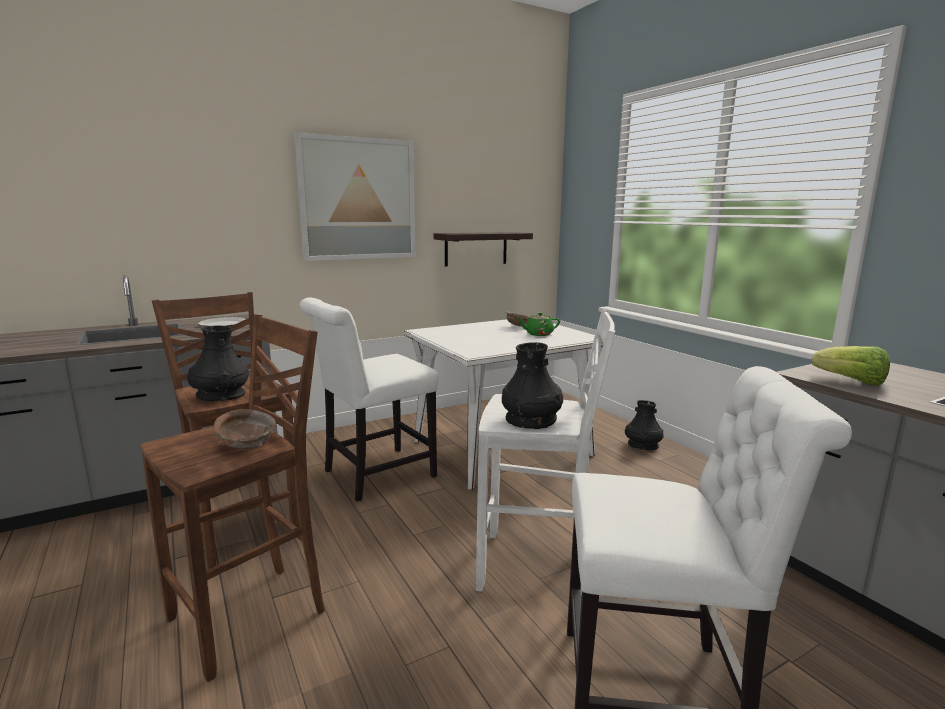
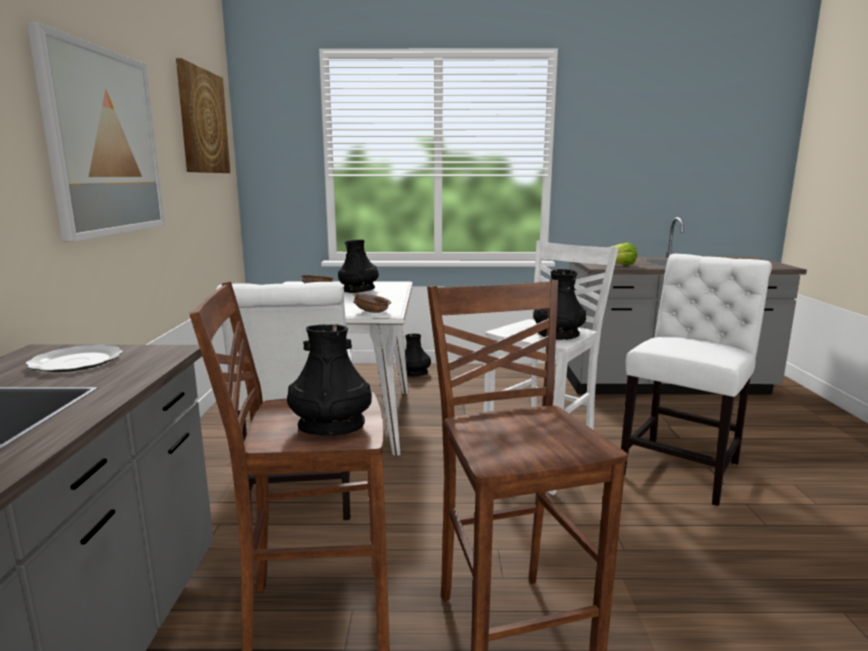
camera: 60 degrees left, 0 degrees up
brown bowl [213,409,276,449] -> brown bowl moved to [353,293,391,313]
shelf [434,232,533,267] -> none
green teapot [517,312,560,336] -> black vase [338,240,379,293]
none -> picture [176,58,230,173]

